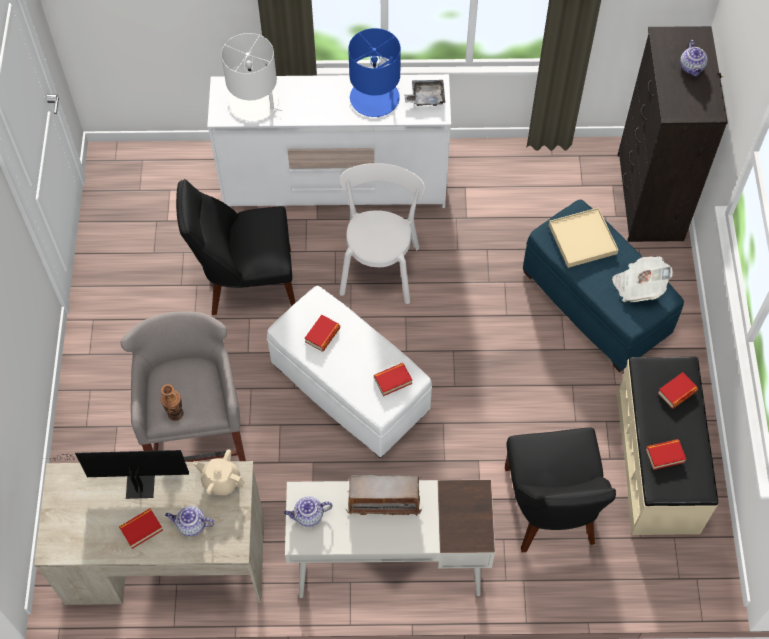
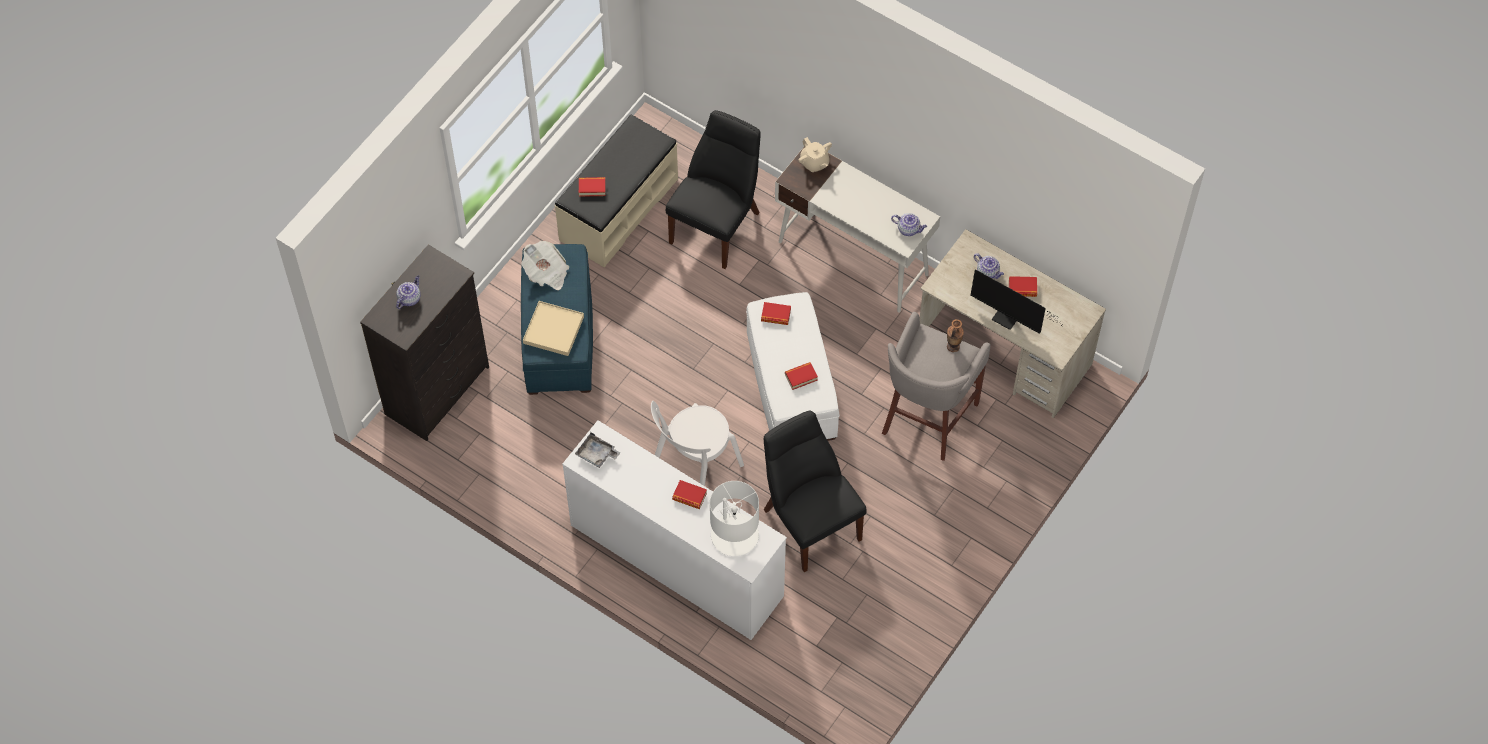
camera: 145 degrees left, 0 degrees up
black chair [176,179,296,315] -> black chair turned 150 degrees counterclockwise [764,411,866,572]
beige teapot [193,449,245,495] -> beige teapot moved to [799,137,832,172]
radio [345,475,423,516] -> none
blue table lamp [348,28,401,117] -> none
book [646,439,686,470] -> book moved to [672,480,707,509]

